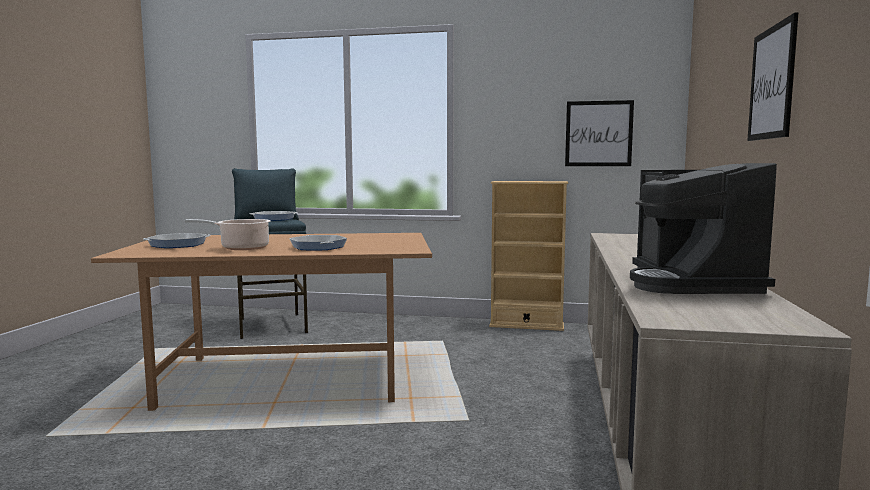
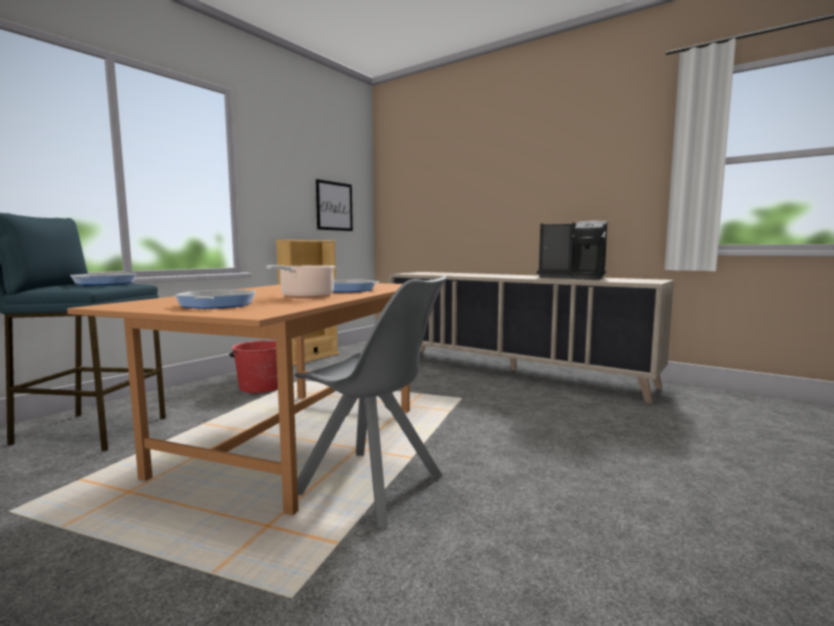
camera: 65 degrees left, 0 degrees up
picture [747,12,799,141] -> none
none -> red bucket [229,340,278,393]
none -> grey chair [295,276,447,528]

